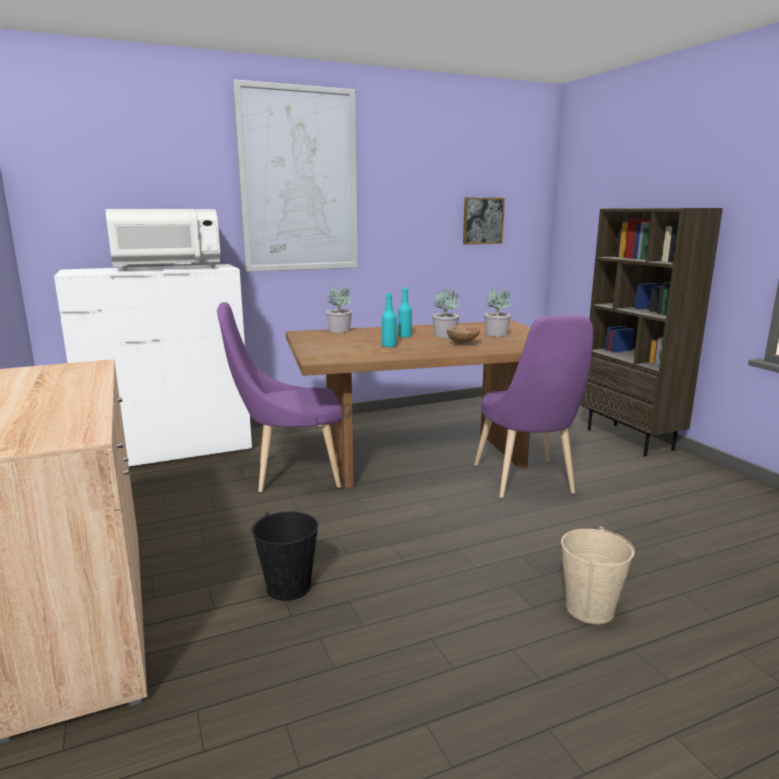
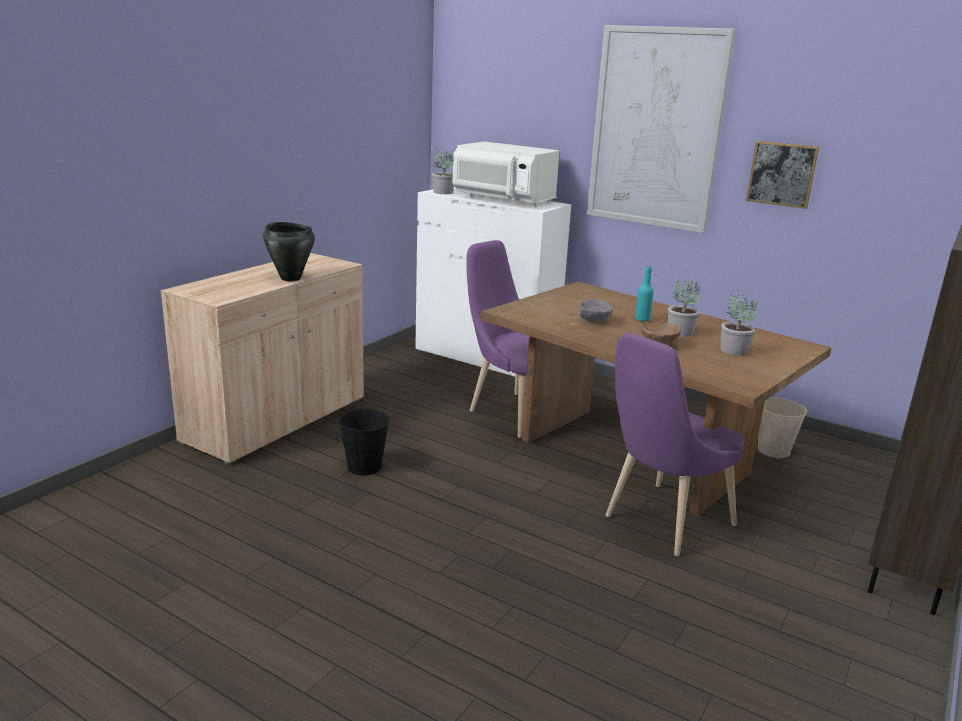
camera: 55 degrees right, 5 degrees up
potted plant [326,286,352,333] -> potted plant moved to [432,149,454,194]
turquoise bottle [382,293,396,347] -> grey bowl [579,299,612,322]
picture [463,197,505,245] -> picture moved to [746,141,819,209]
beige bucket [561,527,635,624] -> beige bucket moved to [757,398,807,458]
none -> black cooking pot [263,222,315,281]

